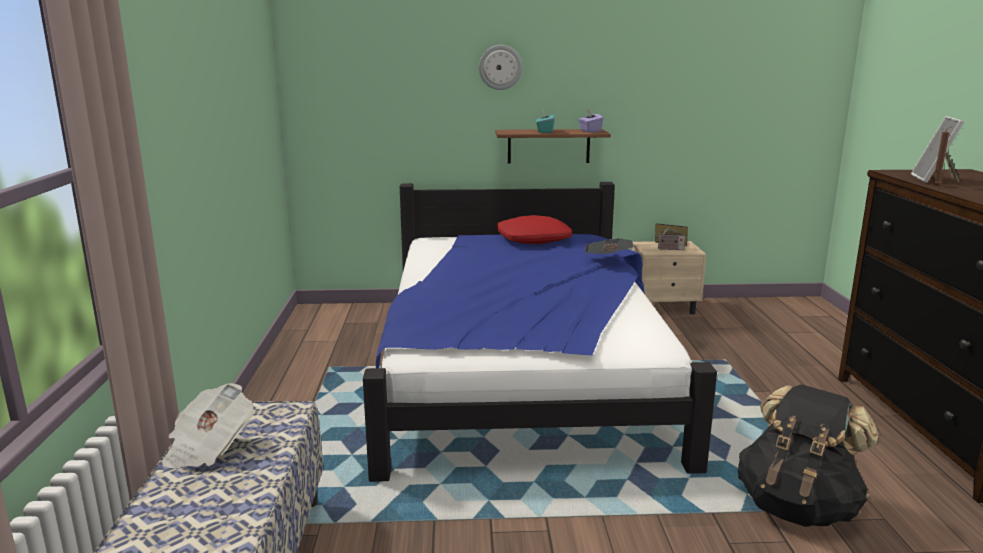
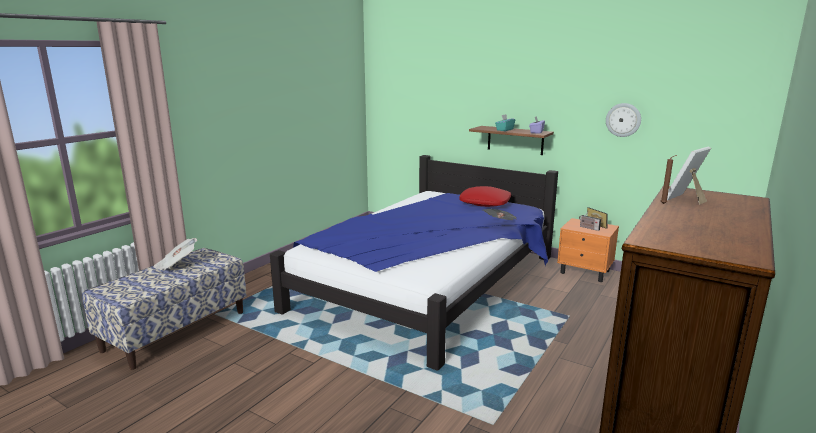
camera: 35 degrees right, 0 degrees up
wall clock [479,45,522,90] -> wall clock moved to [606,103,641,137]
beige nightstand [632,241,707,314] -> orange nightstand [557,218,619,282]
black backpack [738,384,879,527] -> none

